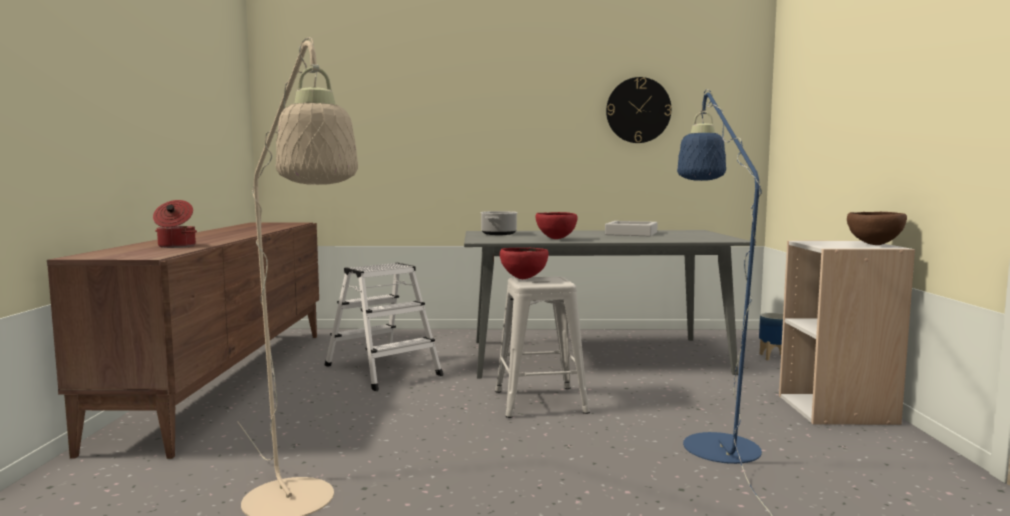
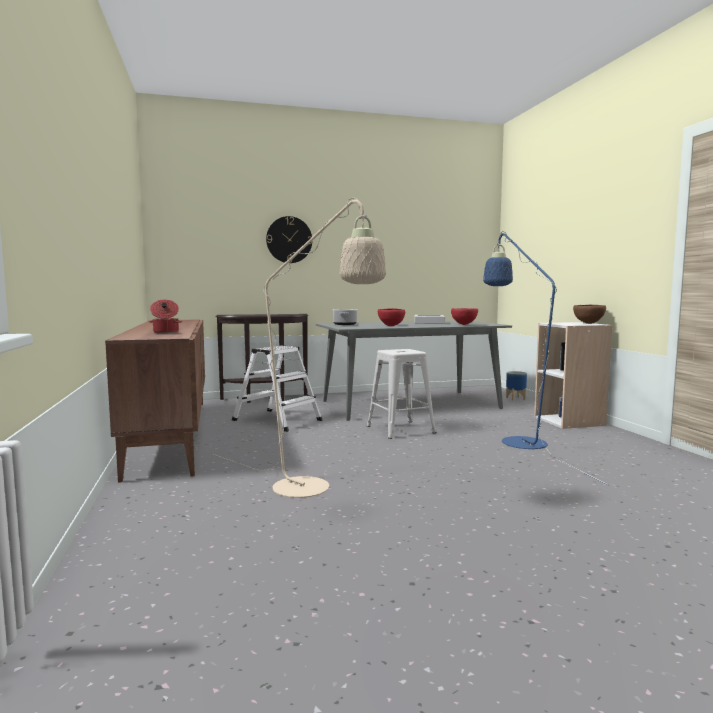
camera: 15 degrees left, 0 degrees up
red bowl [500,248,549,279] -> red bowl moved to [451,308,478,325]
wall clock [606,77,672,143] -> wall clock moved to [266,216,312,263]
none -> brown console table [215,314,308,403]

